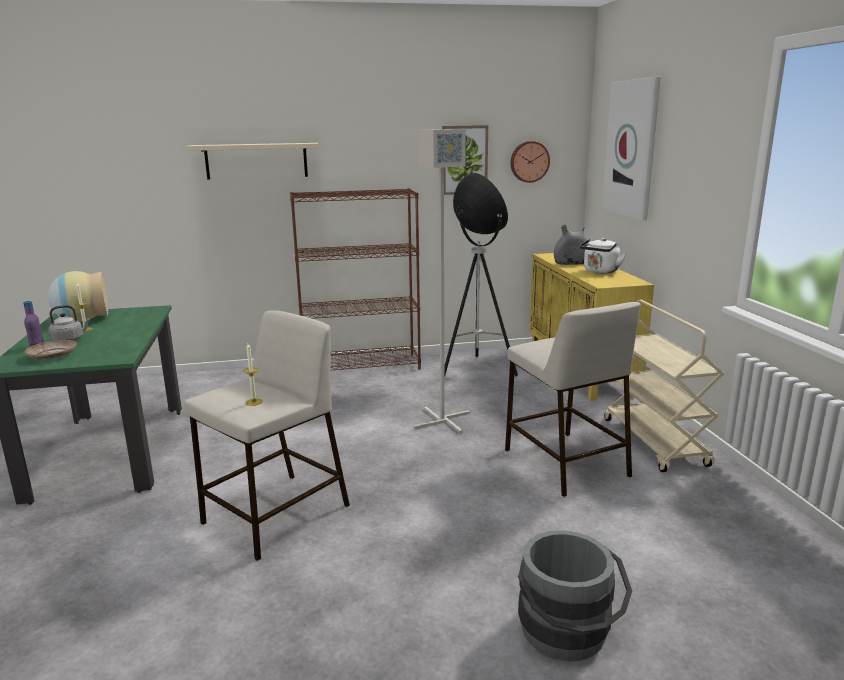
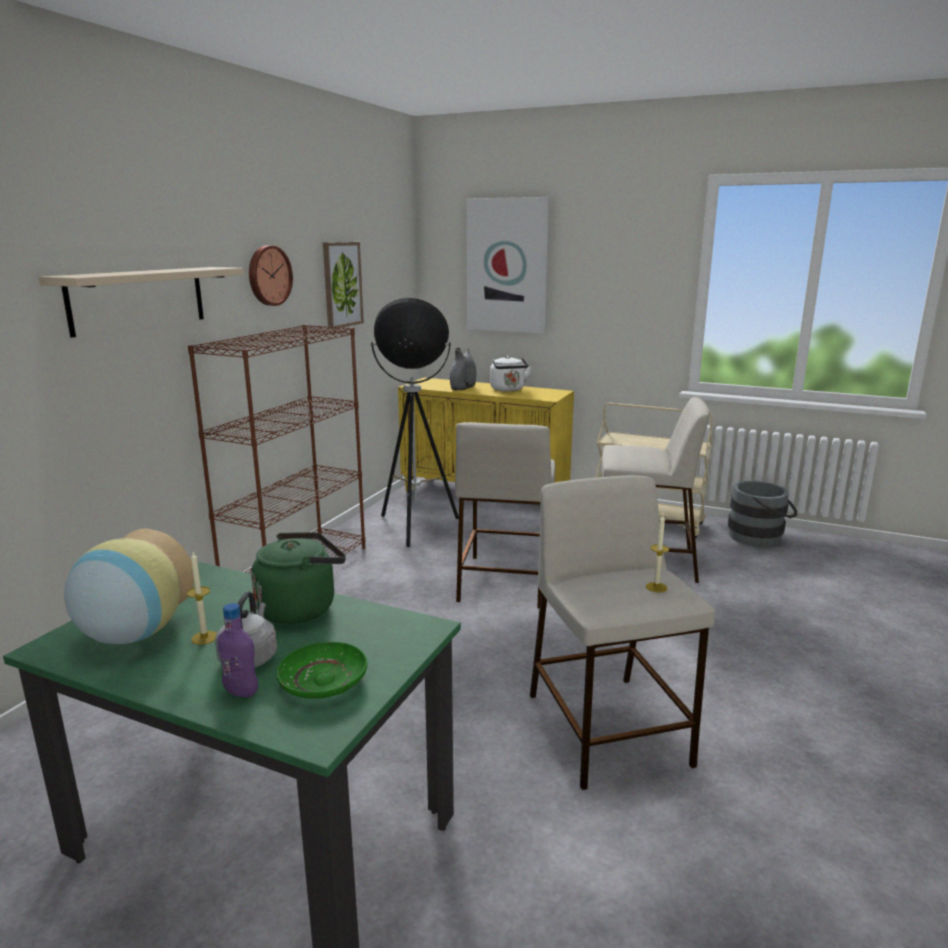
camera: 55 degrees left, 0 degrees up
beige plate [25,340,77,360] -> green plate [276,642,367,699]
grey floor lamp [414,129,470,434] -> beige stool [455,422,555,608]
wall clock [510,141,550,183] -> wall clock moved to [249,245,293,306]
grey bucket [518,530,632,661] -> grey bucket moved to [728,481,797,547]
none -> green kettle [251,532,346,624]

